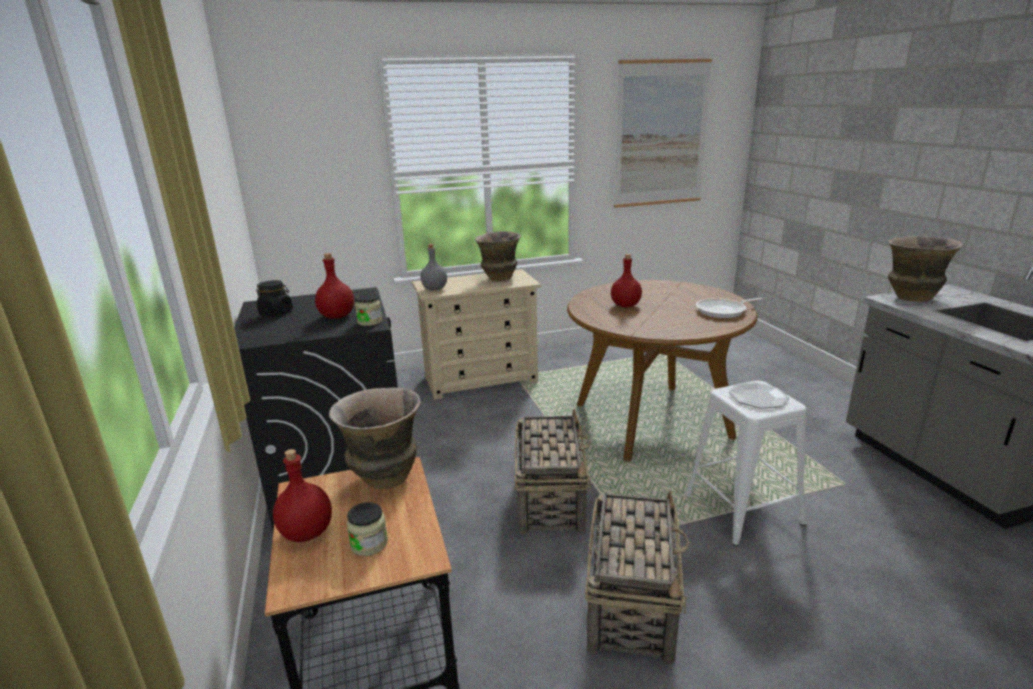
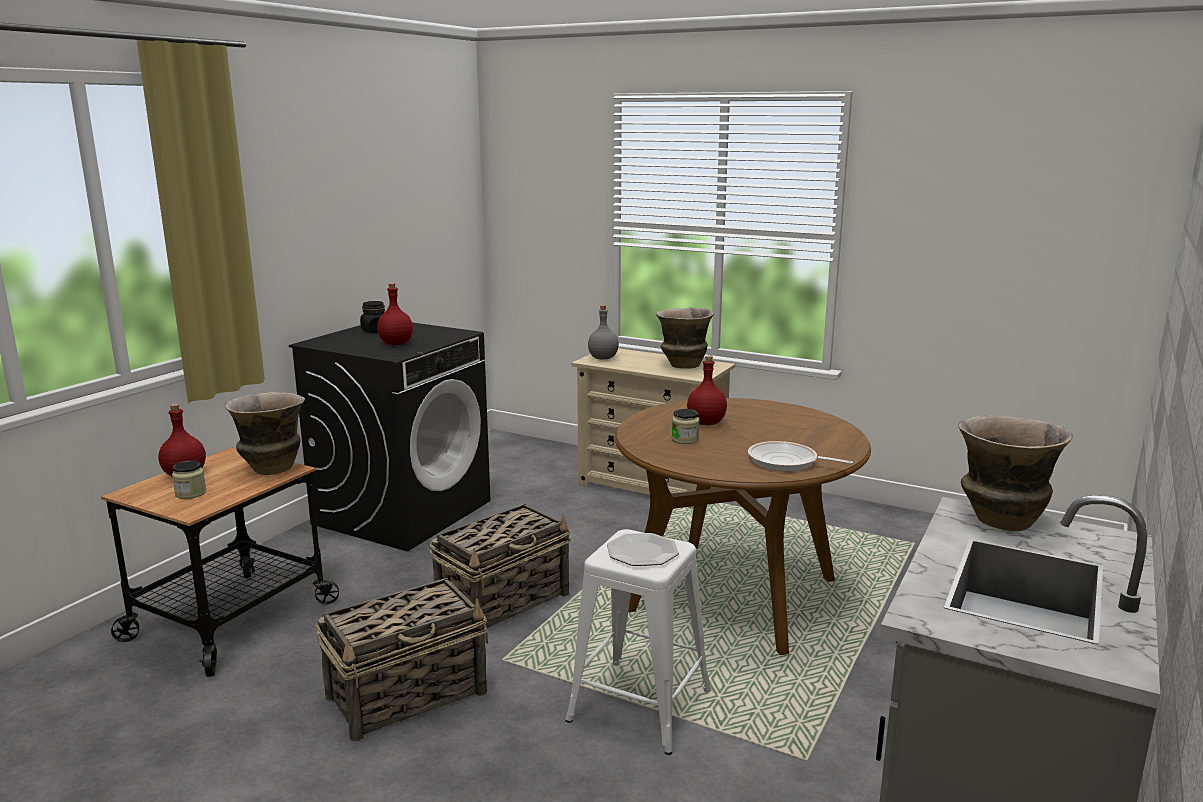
camera: 45 degrees right, 5 degrees down
jar [355,294,382,326] -> jar moved to [672,409,700,444]
picture [614,59,712,208] -> none

